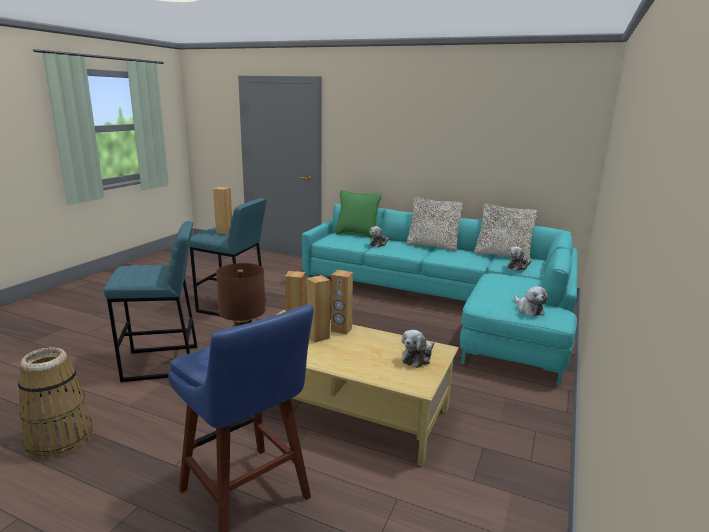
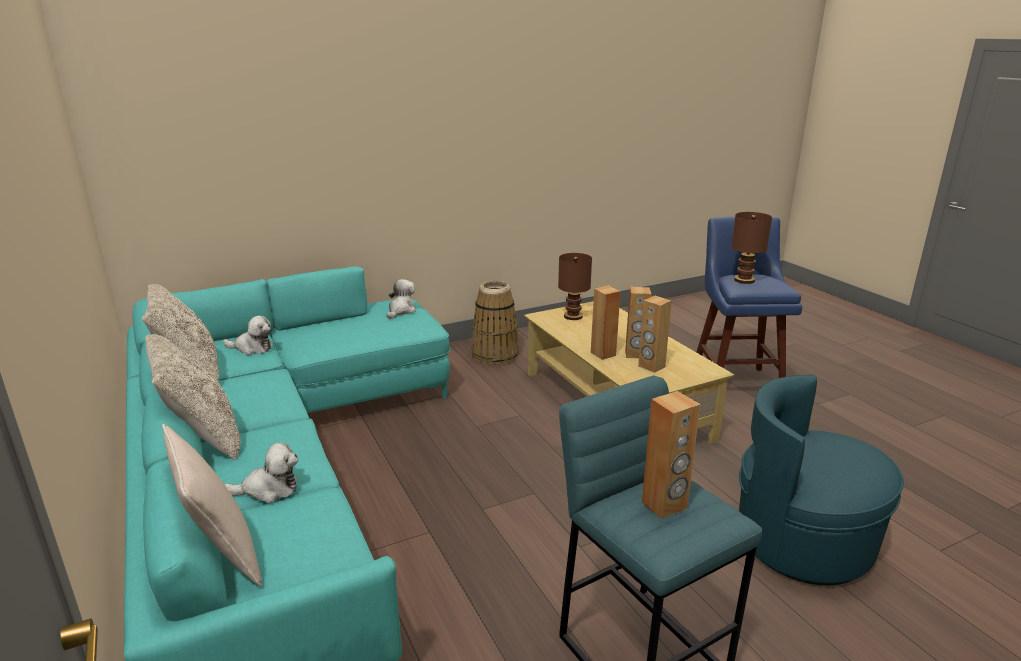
camera: 140 degrees left, 5 degrees up
basket [18,347,93,460] -> basket moved to [472,280,519,366]
turquoise stool [104,221,197,382] -> turquoise armchair [739,375,904,585]
green pillow [335,190,382,238] -> beige pillow [162,424,262,587]
plush toy [402,330,434,368] -> brown table lamp [558,253,592,320]

